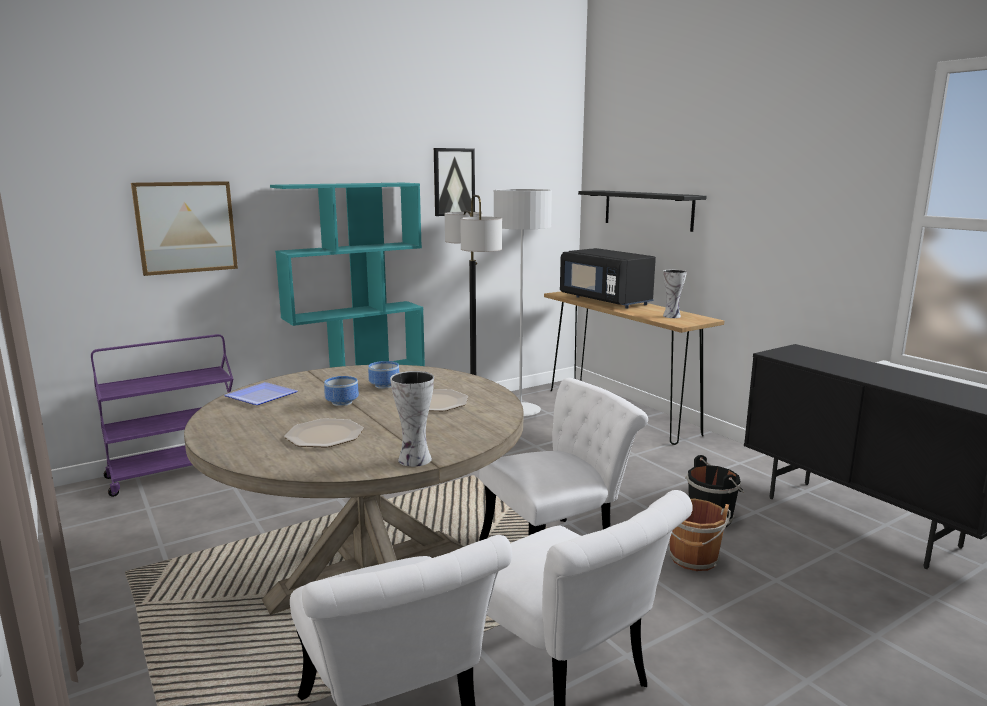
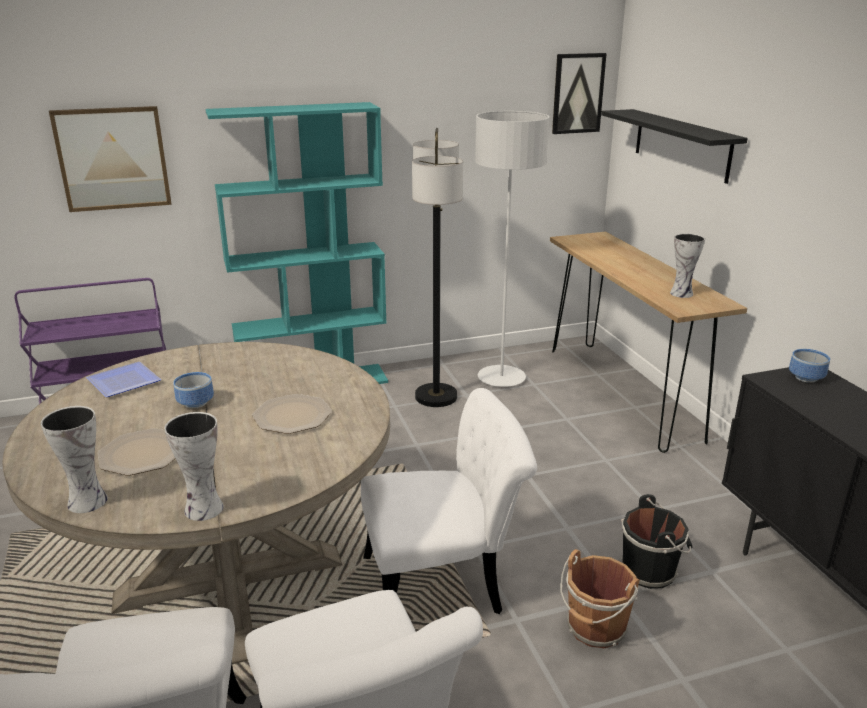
camera: 15 degrees right, 10 degrees up
bowl [368,361,399,389] -> bowl moved to [789,349,830,383]
picture [434,148,475,216] -> picture moved to [552,53,607,134]
black microwave [560,248,656,308] -> none
none -> vase [41,406,108,513]

